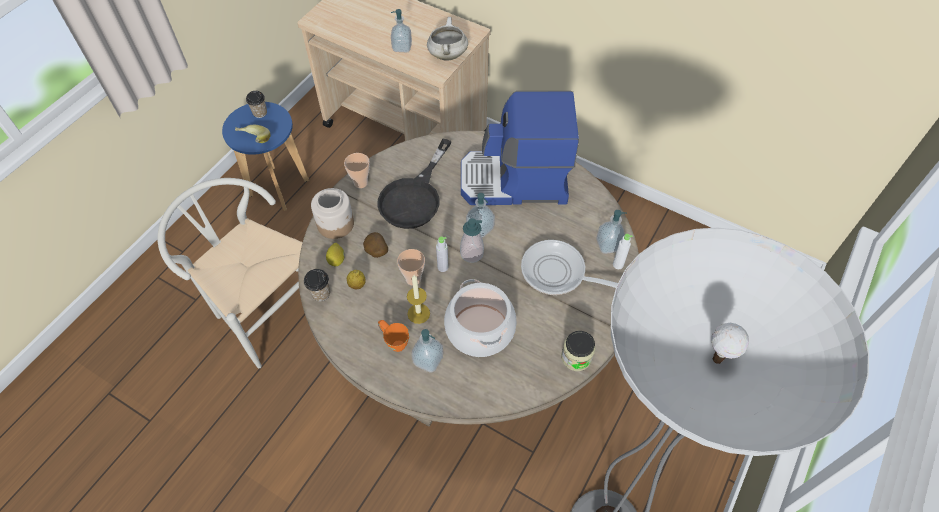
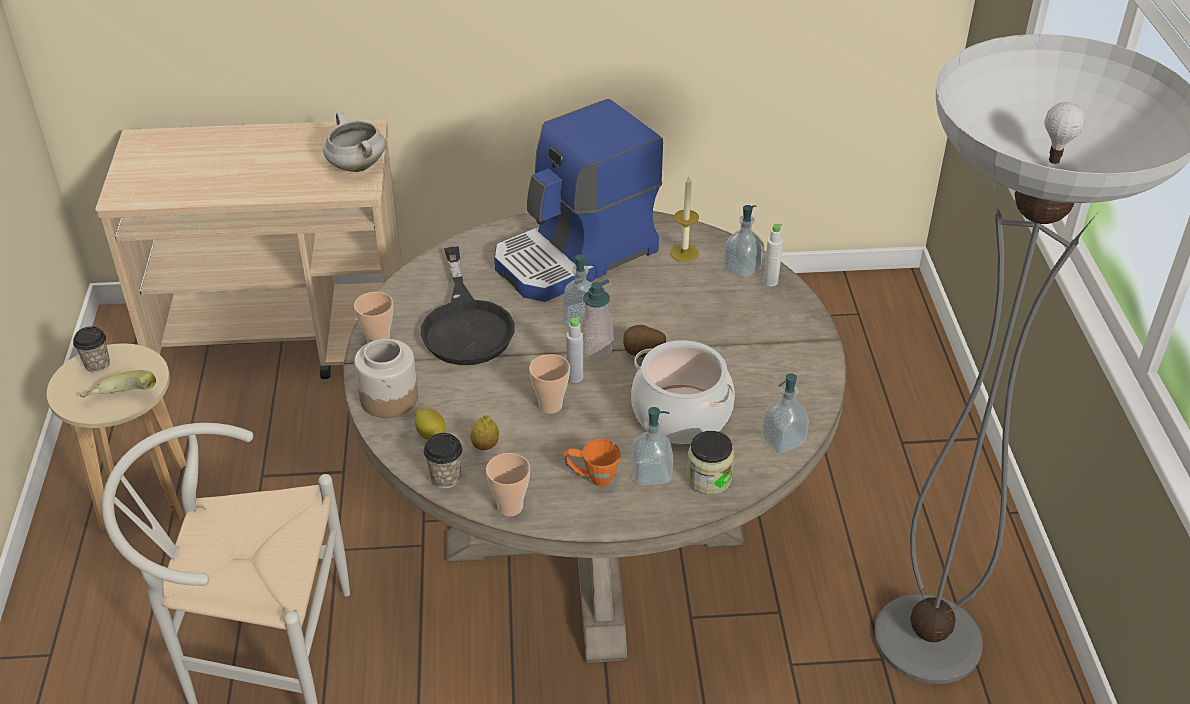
camera: 35 degrees left, 15 degrees down
blue stool [222,102,309,211] -> beige stool [47,344,186,530]
potato [363,232,388,258] -> potato moved to [623,325,666,357]
soap dispenser [391,9,412,52] -> soap dispenser moved to [761,374,809,453]
candle [407,275,430,324] -> candle moved to [670,176,699,262]
frying pan [521,240,618,295] -> none
jar [561,331,595,371] -> jar moved to [686,431,734,494]
none -> cup [486,453,530,516]

